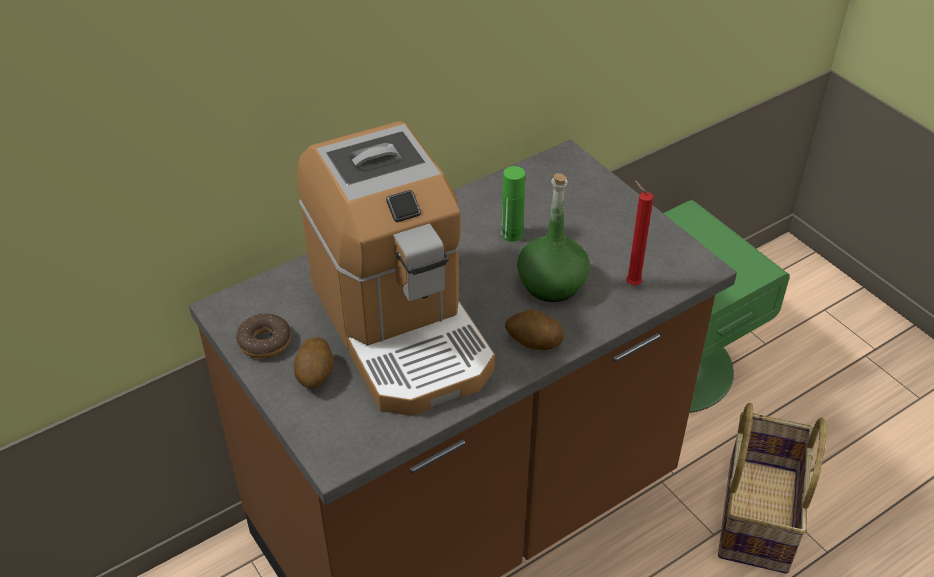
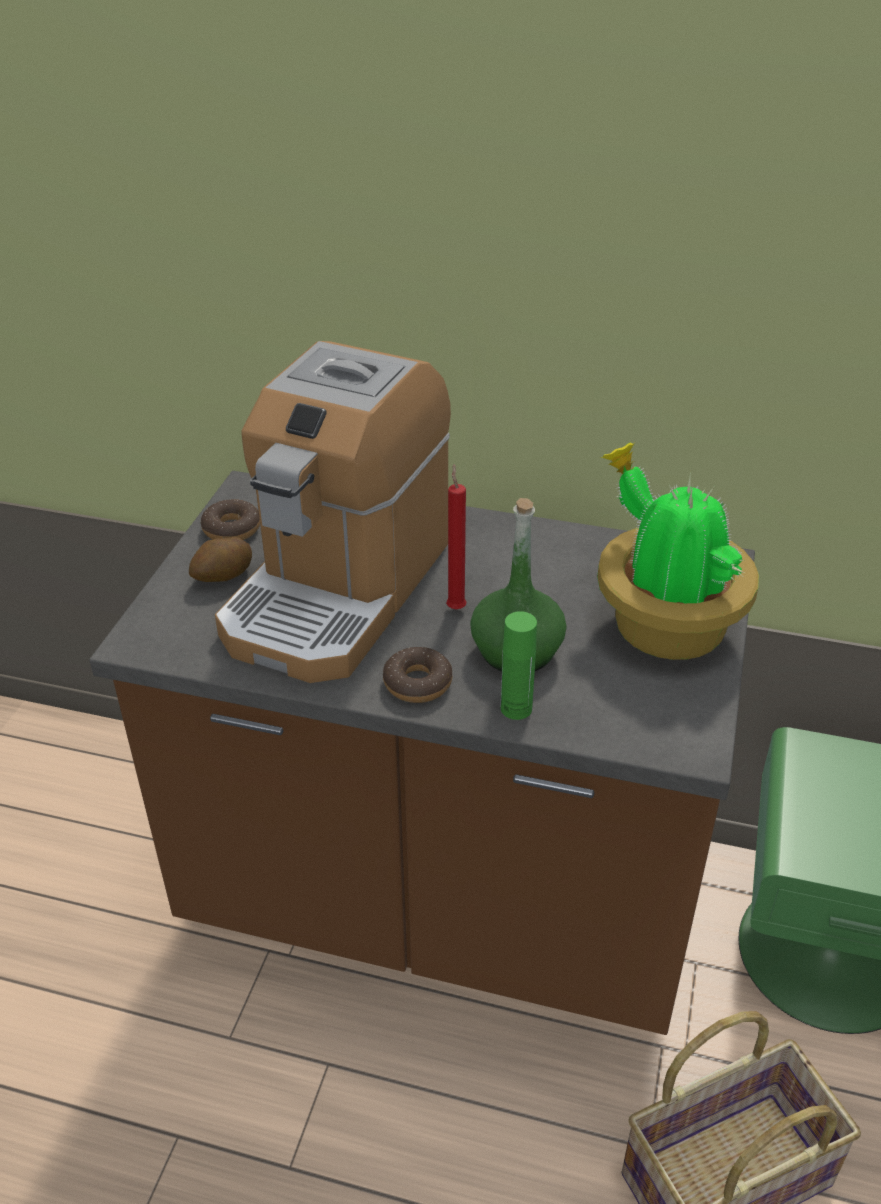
camera: 50 degrees right, 5 degrees down
green bottle [501,166,525,242] -> green bottle moved to [501,611,537,720]
potato [505,310,564,350] -> donut [383,647,453,703]
red candle [626,181,653,285] -> red candle moved to [446,464,467,610]
none -> potted plant [597,442,759,660]

